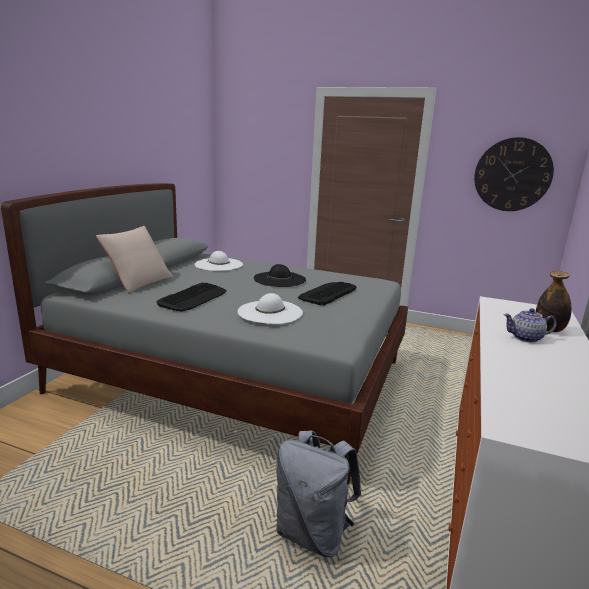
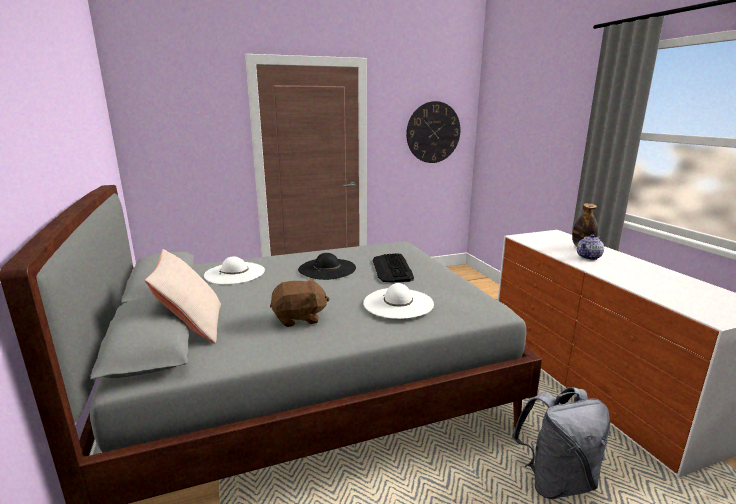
camera: 40 degrees left, 0 degrees up
keyboard [157,283,227,311] -> brown plush toy [270,278,330,327]

